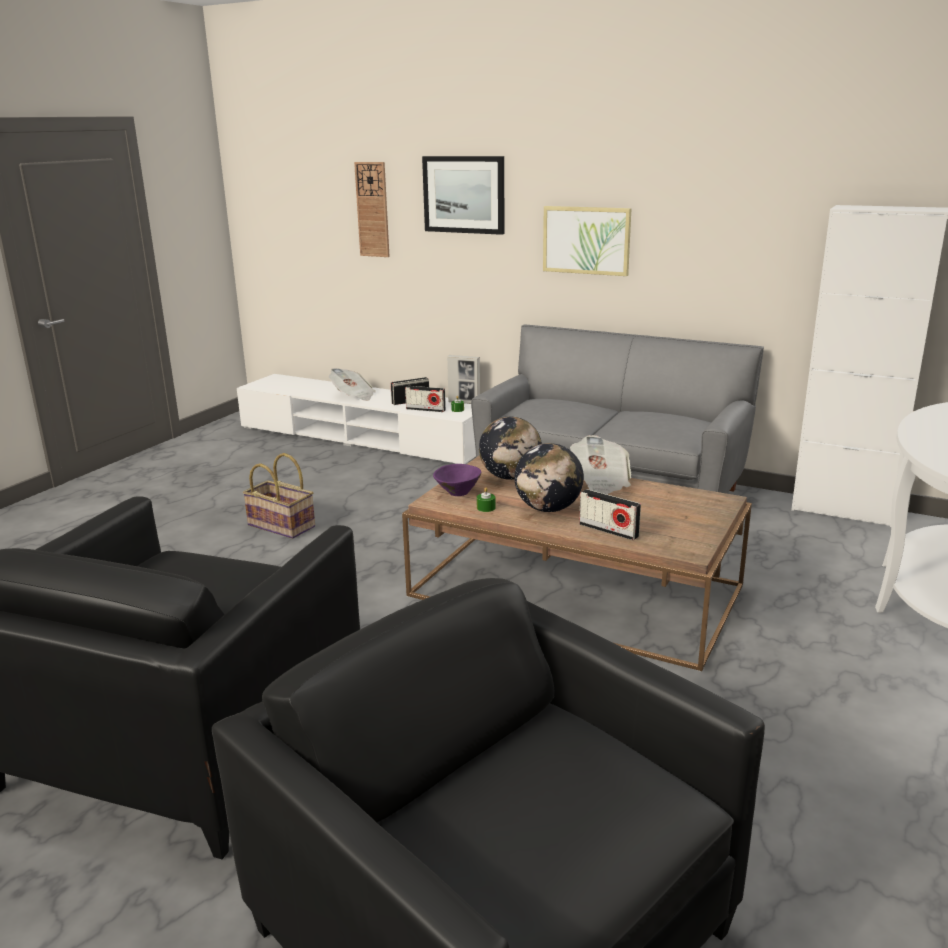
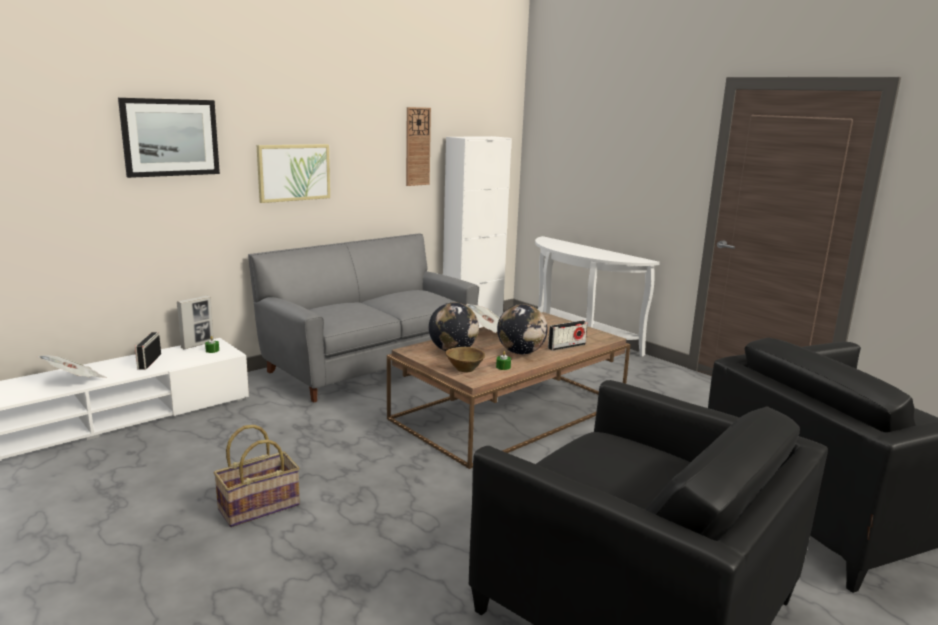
camera: 70 degrees left, 5 degrees down
wall clock [354,162,390,257] -> wall clock moved to [406,107,431,186]
radio [405,386,446,412] -> none
purple bowl [433,464,481,496] -> brown bowl [445,347,485,372]

